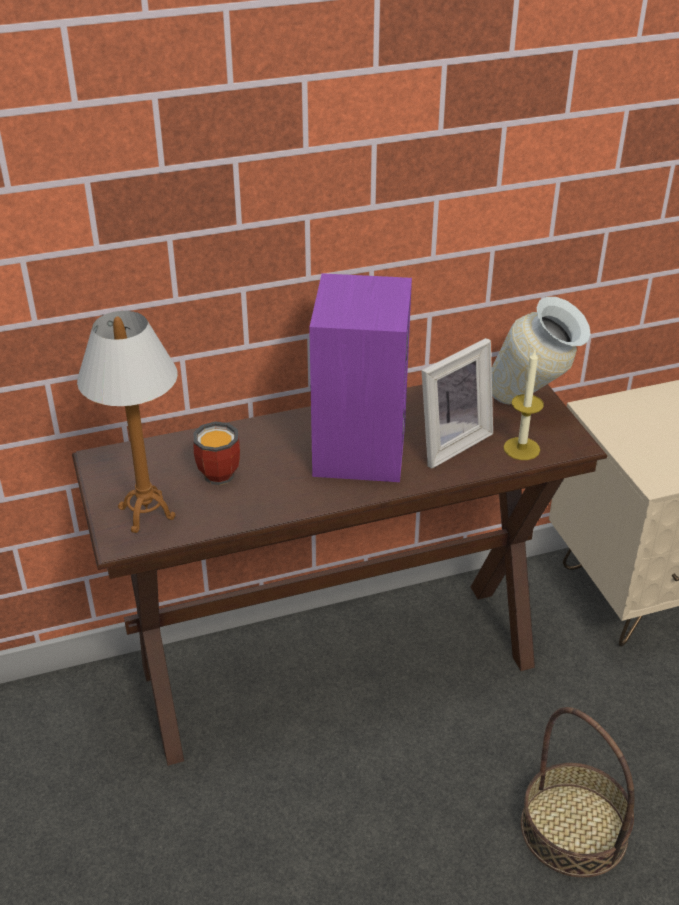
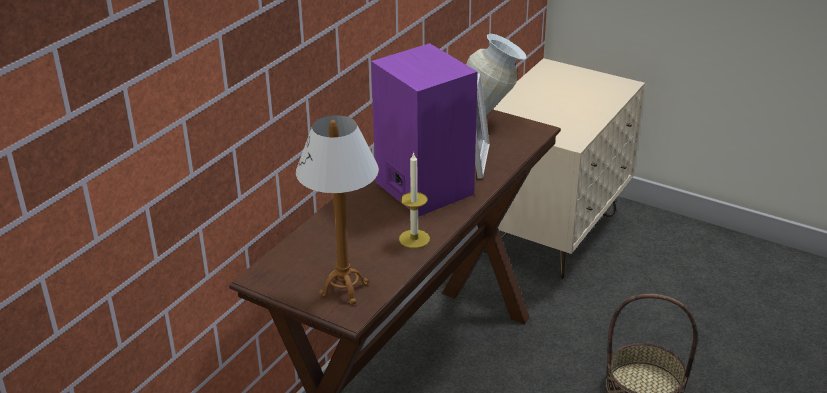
camera: 40 degrees left, 5 degrees down
mug [193,421,240,485] -> none
candle [503,350,544,460] -> candle moved to [399,152,430,248]

